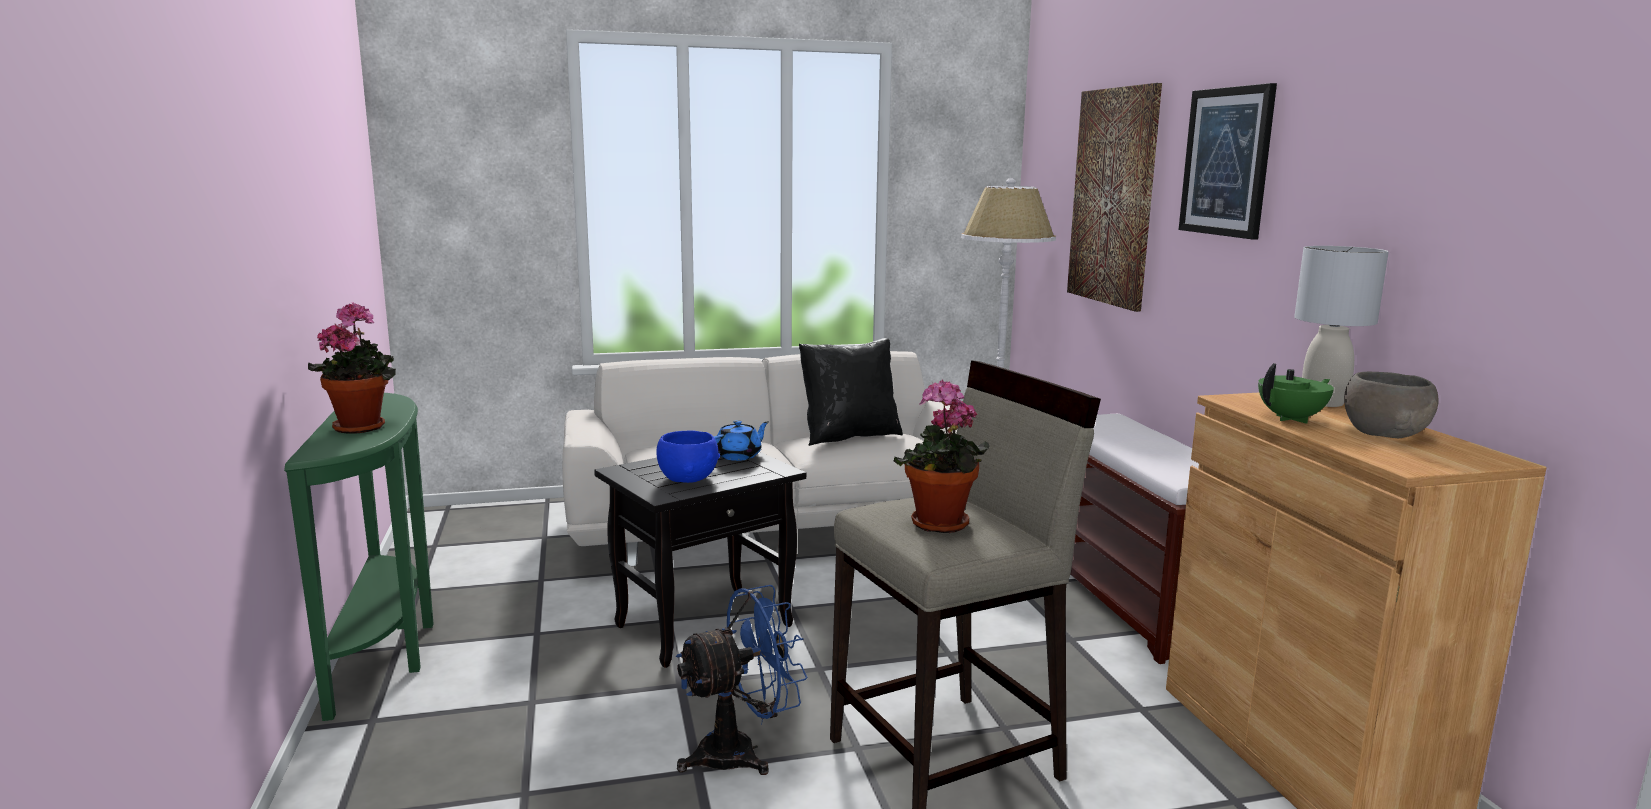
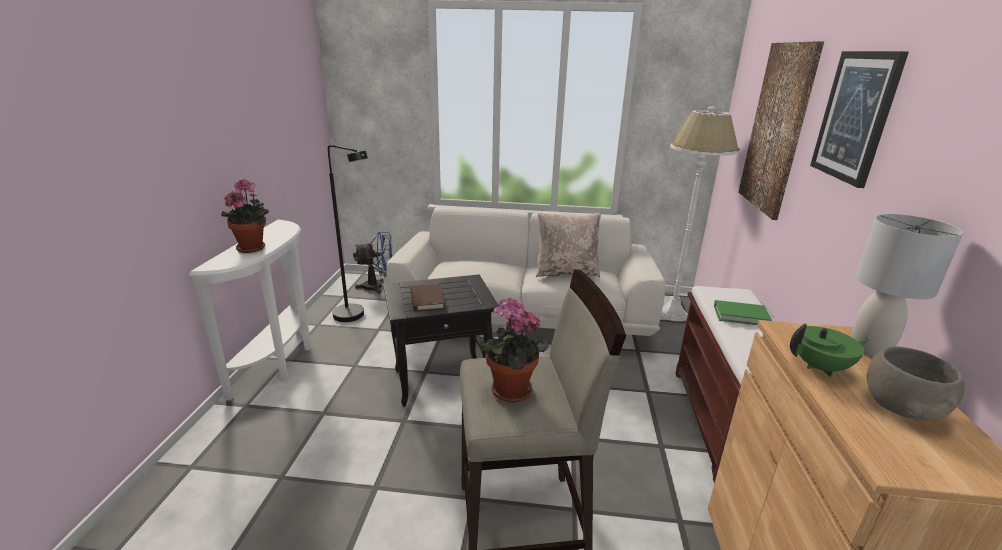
camera: 20 degrees right, 10 degrees up
green console table [284,393,434,721] -> white console table [189,219,311,400]
blue bowl [656,430,720,483] -> brown book [411,284,445,312]
blue fan [676,585,807,775] -> blue fan moved to [353,232,392,294]
blue teapot [714,420,769,461] -> none
black pillow [799,338,903,446] -> beige pillow [536,212,601,277]
none -> black floor lamp [328,145,368,322]
none -> green book [714,300,772,325]

